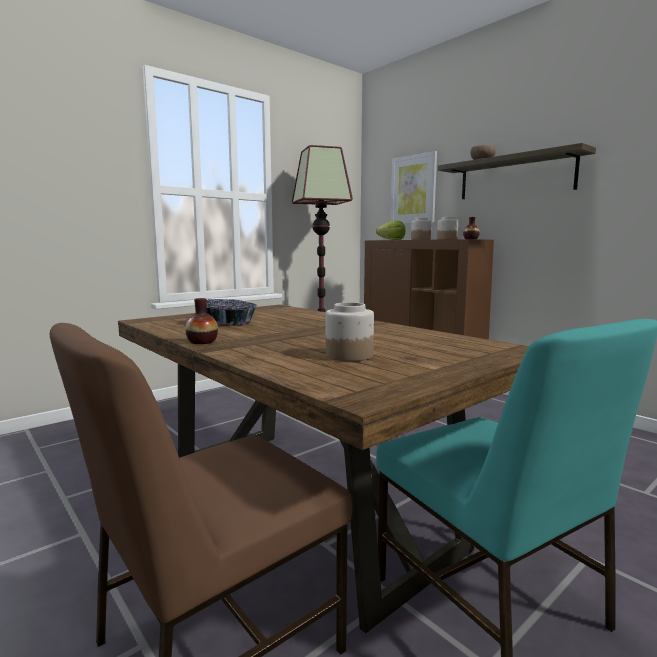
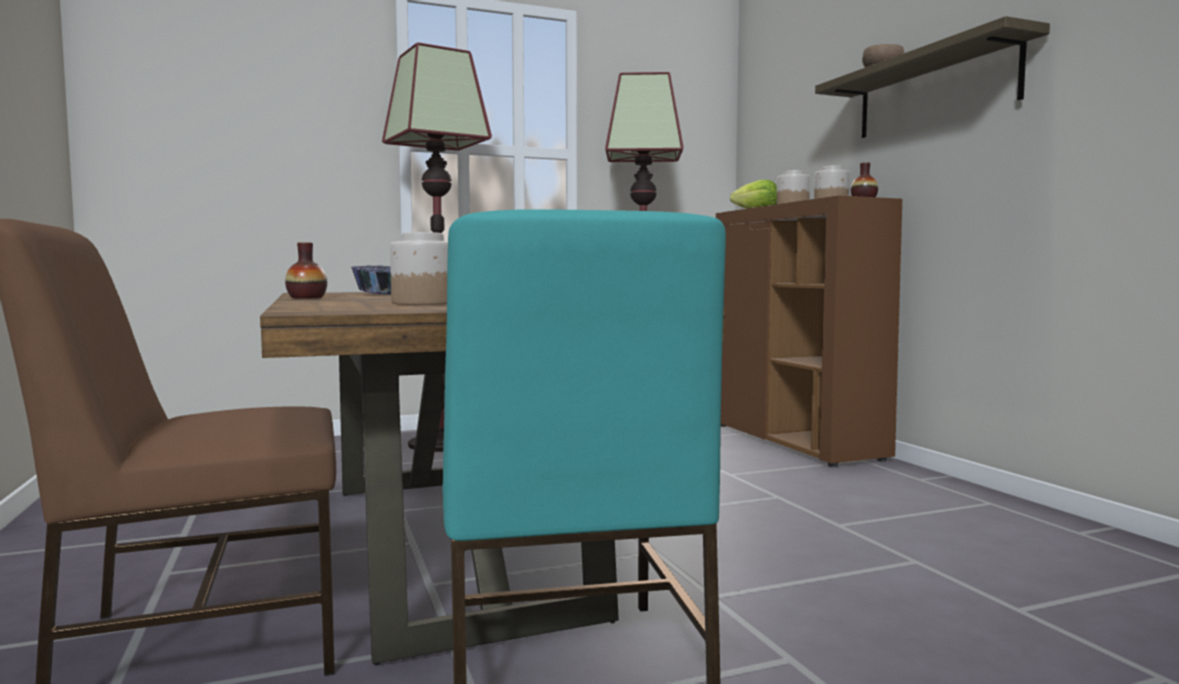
camera: 20 degrees right, 5 degrees down
picture [391,151,437,224] -> none
none -> floor lamp [382,42,492,452]

